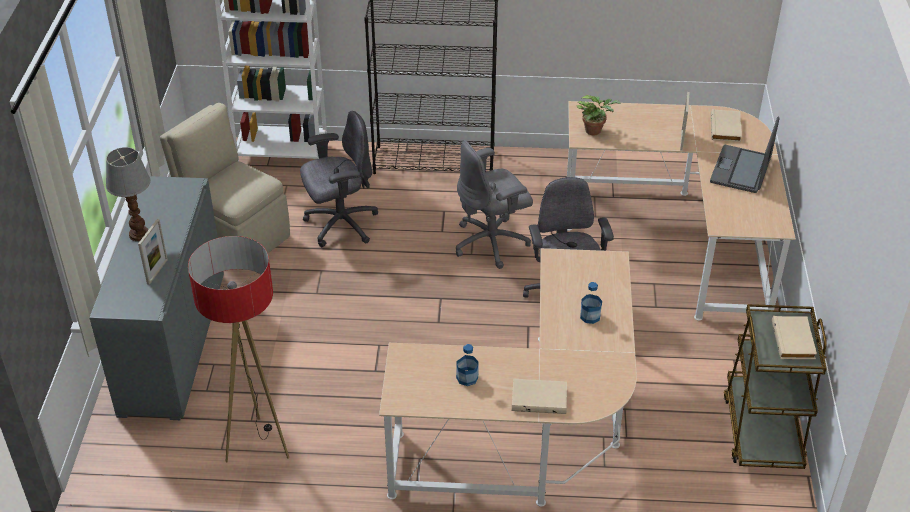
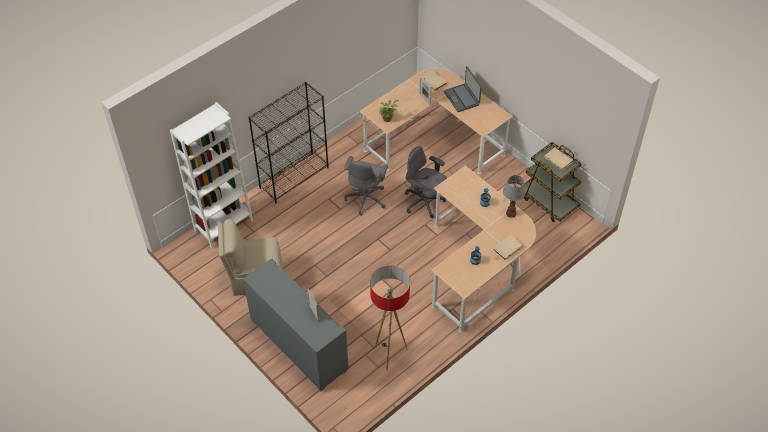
camera: 45 degrees left, 10 degrees up
table lamp [106,147,151,242] -> table lamp moved to [503,175,526,218]
grey office chair [300,111,378,247] -> none

